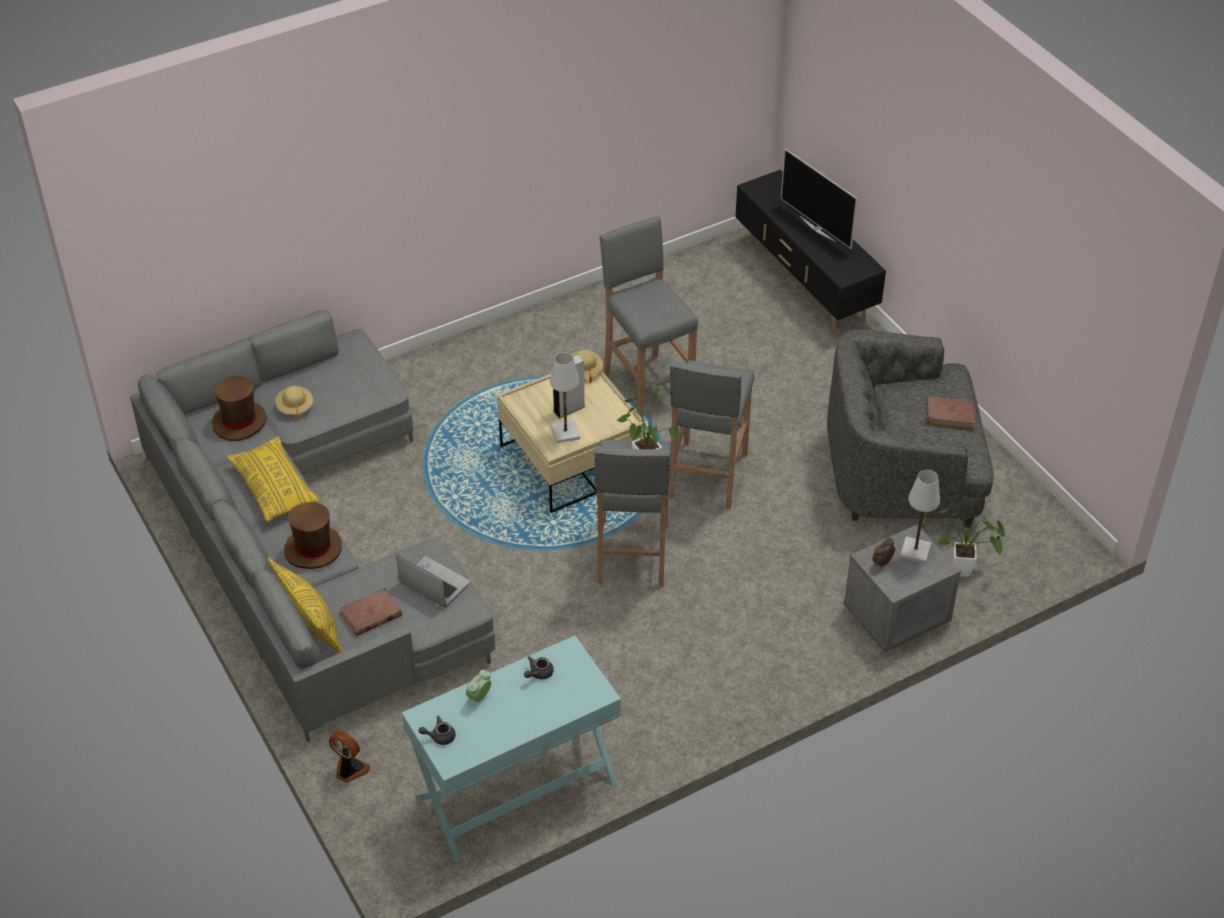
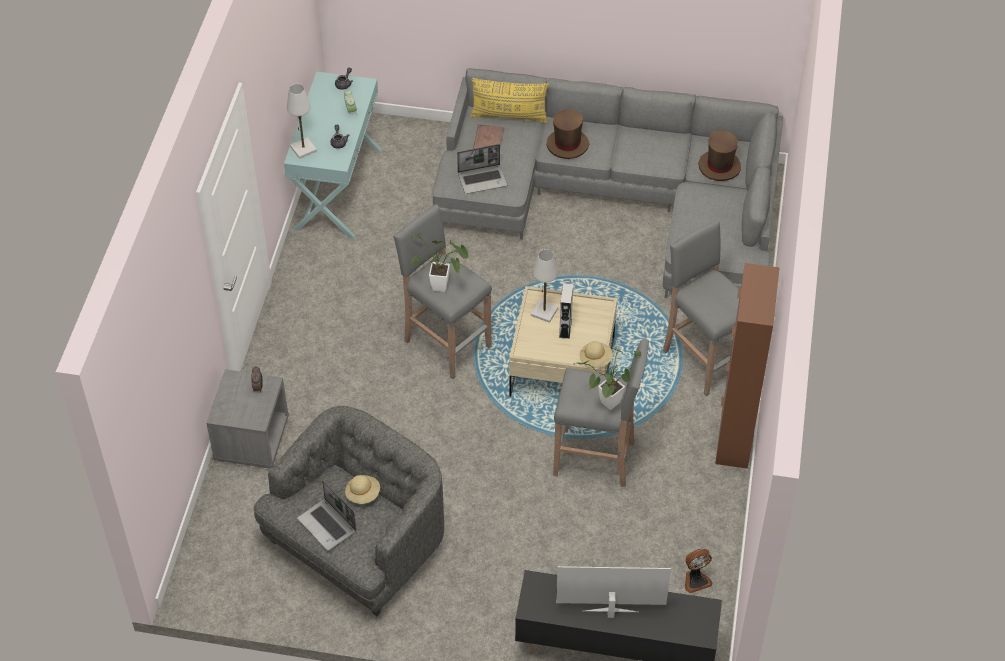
camera: 130 degrees right, 5 degrees up
yellow pillow [227,436,320,521] -> none
beige hat [275,386,313,420] -> beige hat moved to [345,475,380,504]
fan [329,730,370,783] -> fan moved to [685,549,712,593]
grey stool [669,360,755,509] -> grey stool moved to [663,220,739,396]
white table lamp [900,470,940,563] -> white table lamp moved to [287,84,317,159]
brown book [926,396,975,429] -> laptop [297,480,356,551]
potted plant [937,508,1005,577] -> potted plant moved to [574,348,641,410]
none -> brown cabinet [715,263,780,469]

